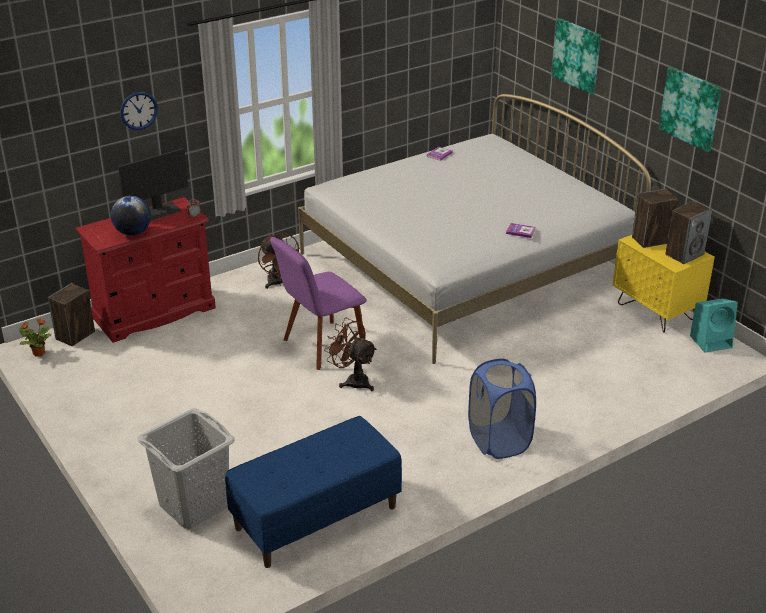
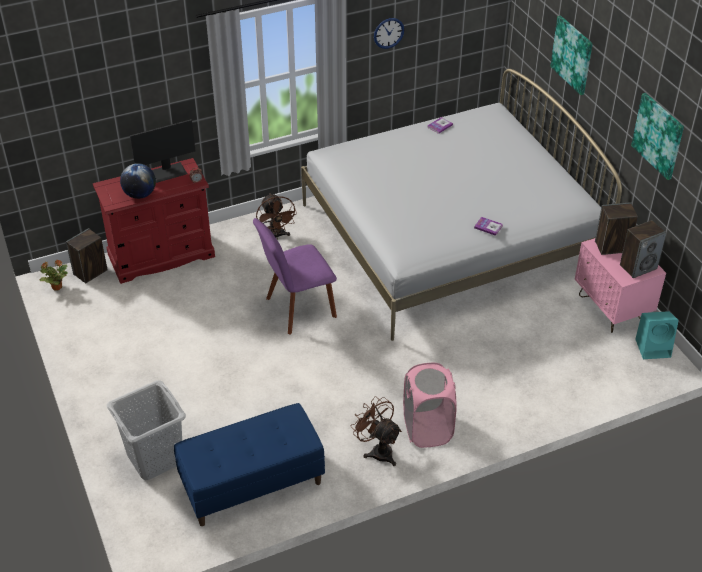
camera: 10 degrees right, 10 degrees up
wall clock [120,92,158,130] -> wall clock moved to [374,18,404,49]
brown fan [324,318,377,391] -> brown fan moved to [351,396,402,466]
blue laundry basket [468,359,536,459] -> pink laundry basket [403,363,457,448]
yellow nightstand [613,235,715,333] -> pink nightstand [575,238,666,333]

